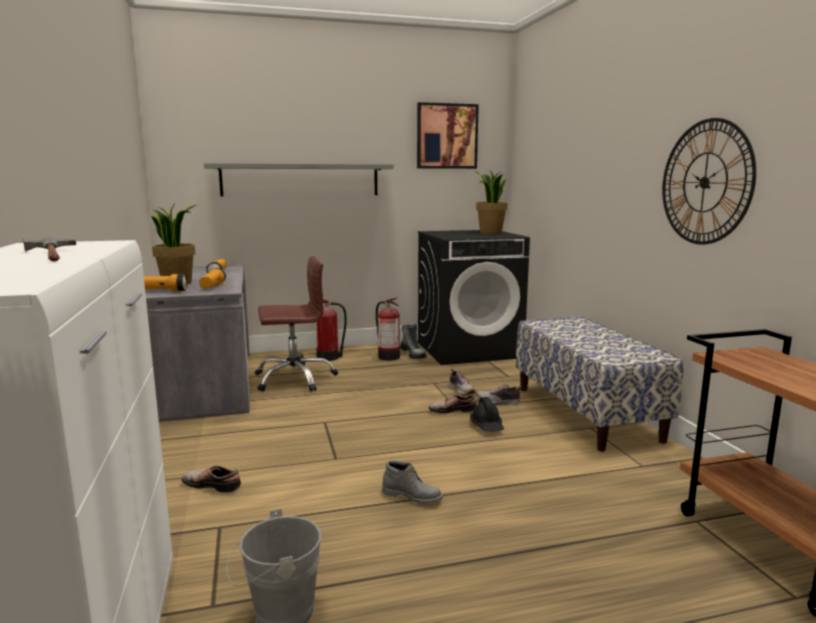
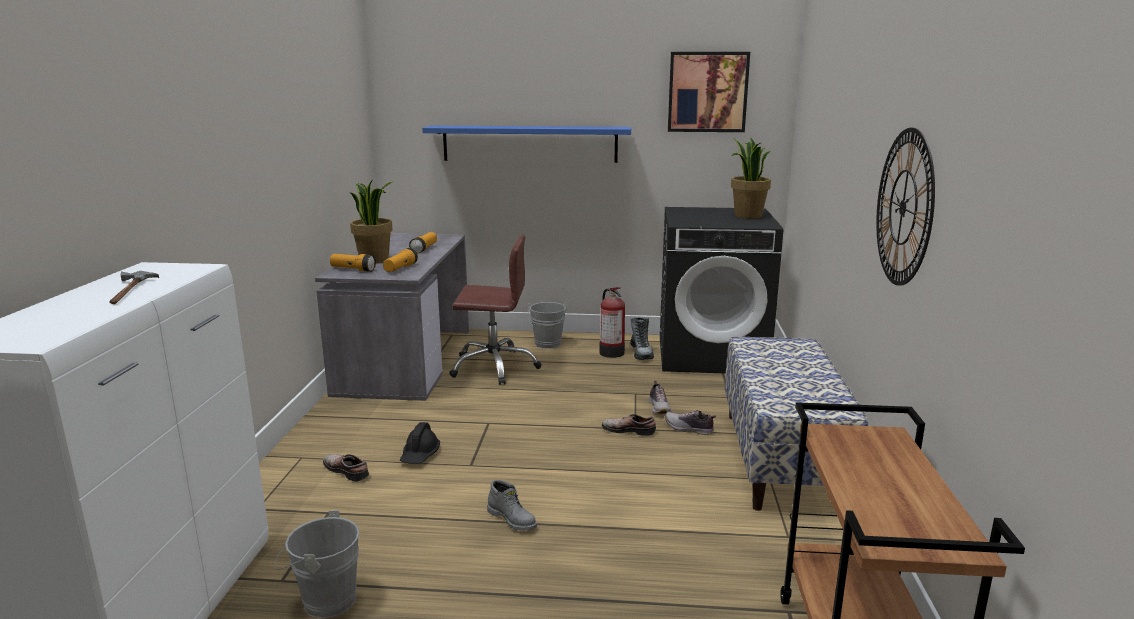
camera: 20 degrees right, 5 degrees up
grey shelf [204,163,394,196] -> blue shelf [422,126,631,163]
fire extinguisher [316,299,347,361] -> grey bucket [528,302,567,349]
black hard hat [470,397,504,431] -> black hard hat moved to [400,422,440,464]

